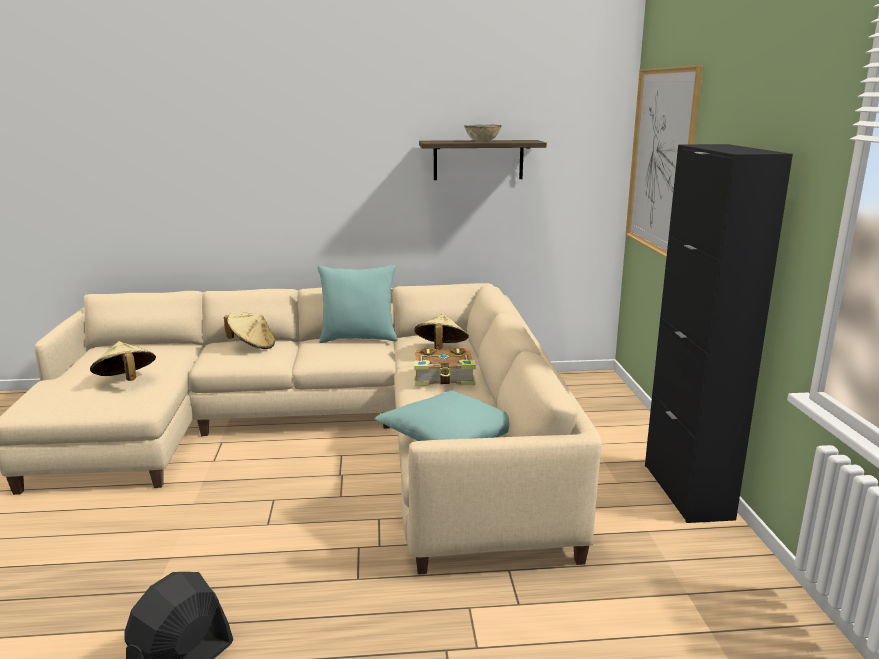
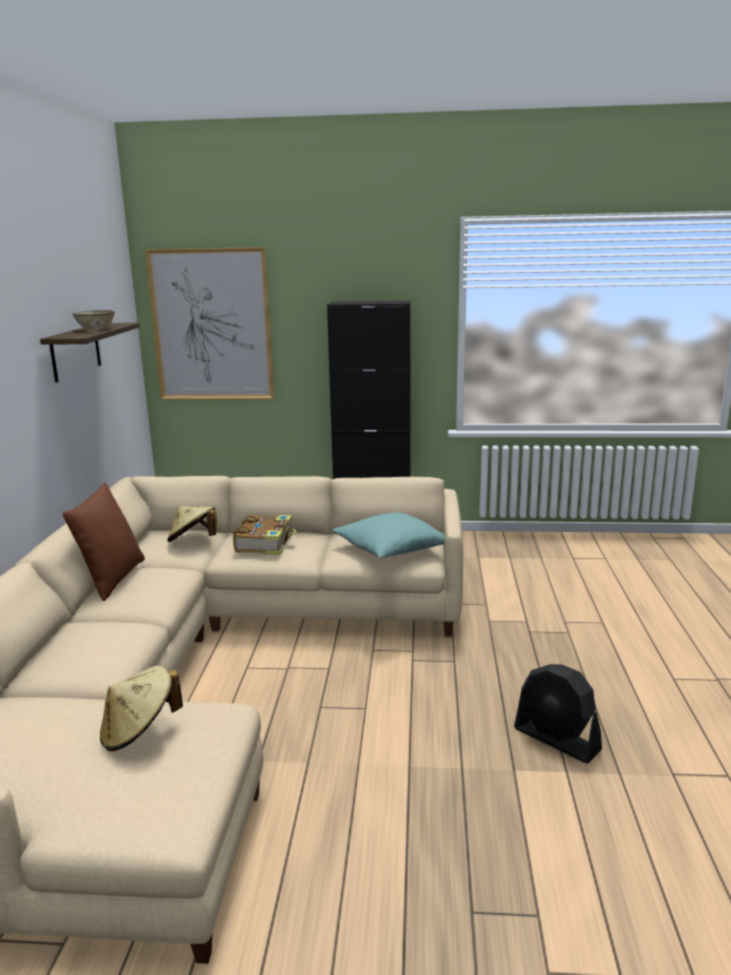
camera: 80 degrees left, 0 degrees up
beige hat [224,311,275,349] -> none
turquoise pillow [318,265,398,343] -> brown pillow [62,483,145,601]

